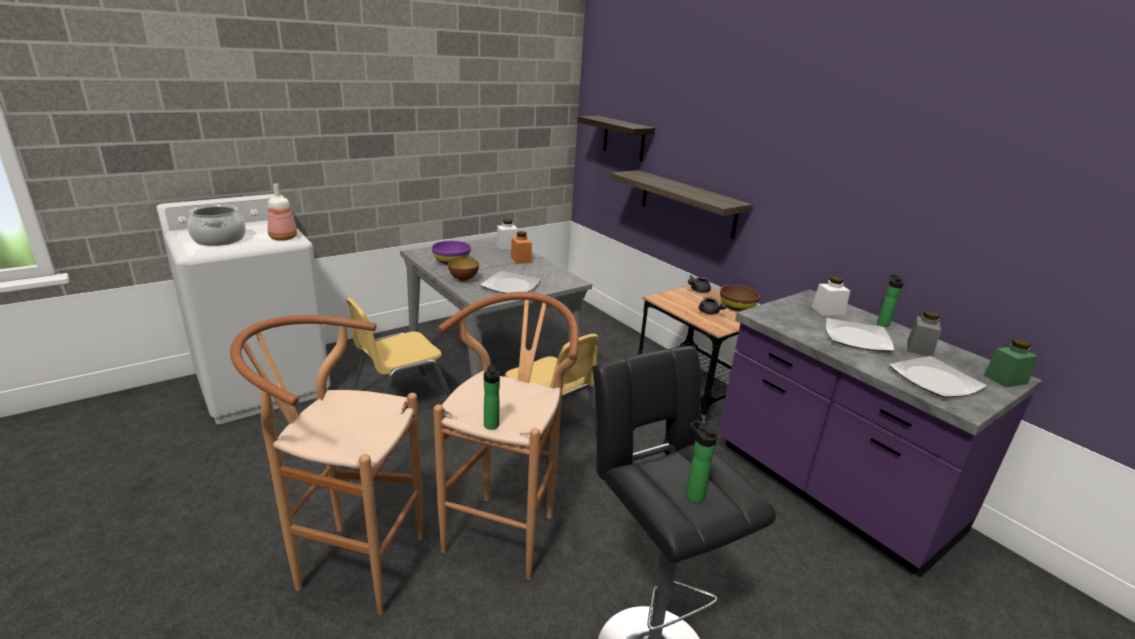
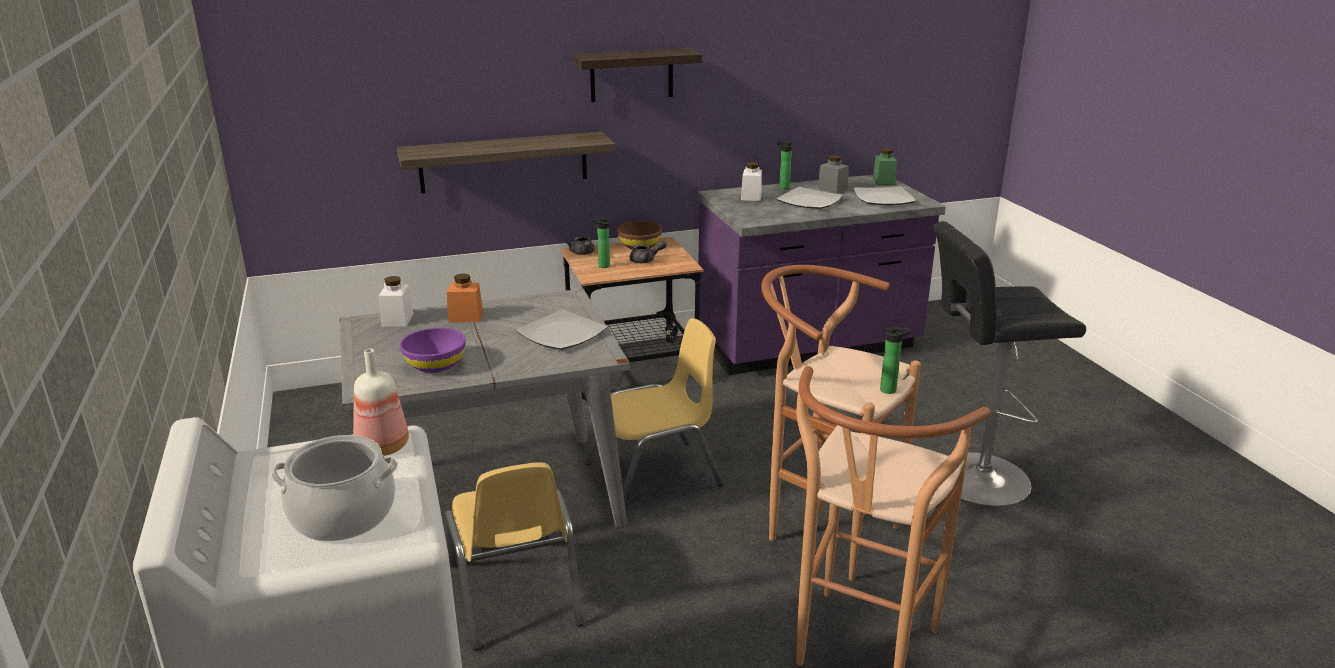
camera: 70 degrees left, 0 degrees up
bowl [448,258,479,282] -> none
shelf [578,116,655,161] -> shelf moved to [572,48,703,102]
bottle [686,420,717,503] -> bottle moved to [592,217,610,268]

